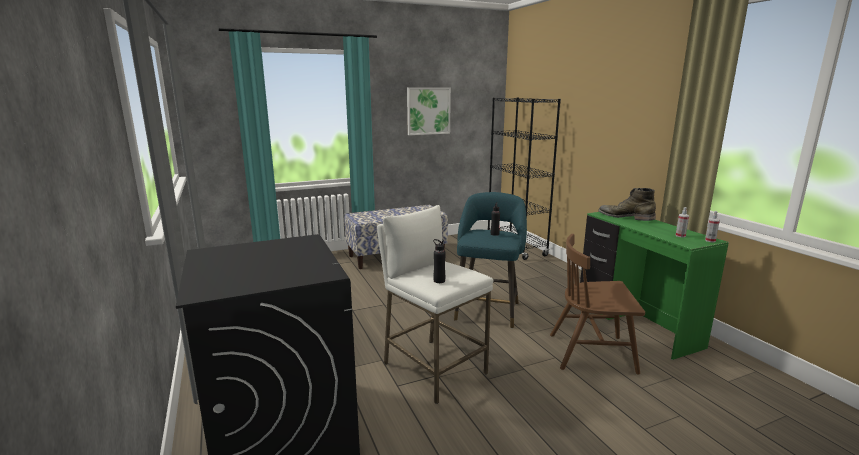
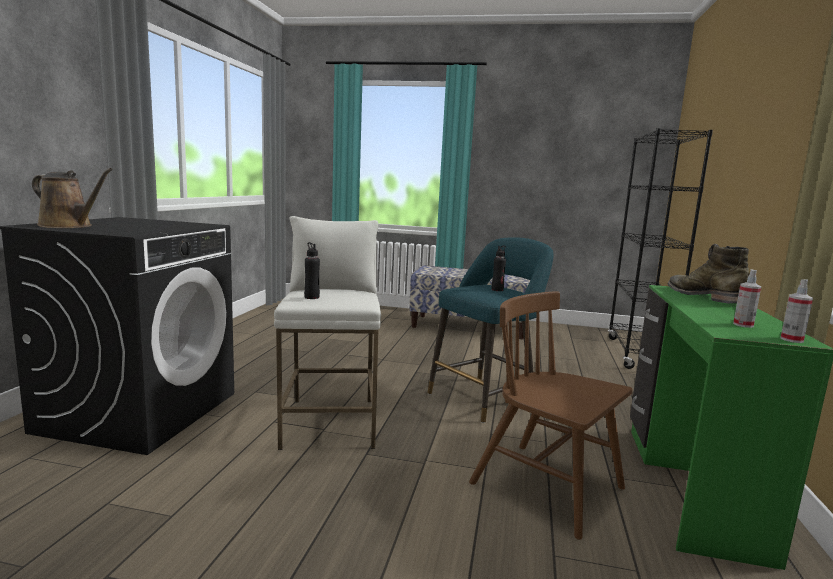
camera: 35 degrees right, 5 degrees down
picture [407,87,451,135] -> none
none -> brown watering can [32,168,113,228]

